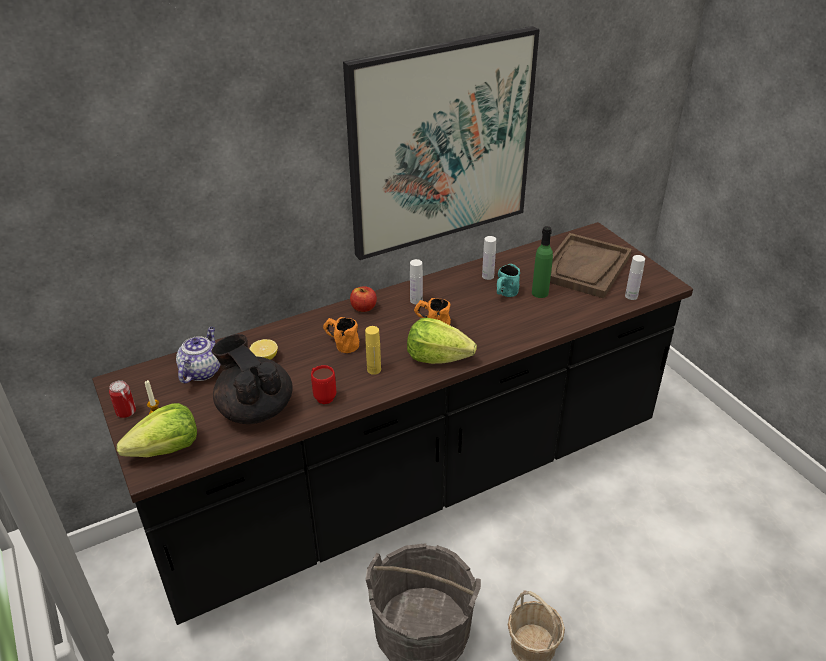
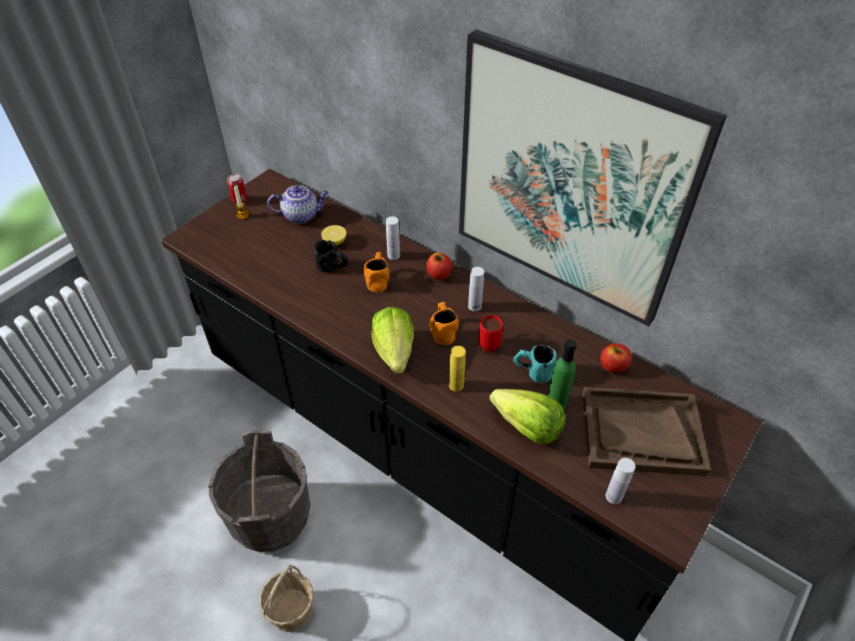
camera: 65 degrees right, 10 degrees up
lettuce [117,403,197,457] -> lettuce moved to [489,389,566,444]
black teapot [212,334,293,424] -> none
red mug [311,365,336,404] -> red mug moved to [479,315,503,352]
yellow bottle [365,326,381,375] -> yellow bottle moved to [449,346,466,392]
white bottle [482,236,496,280] -> white bottle moved to [386,216,400,260]
none -> black mug [314,240,349,273]
none -> apple [600,343,632,373]

